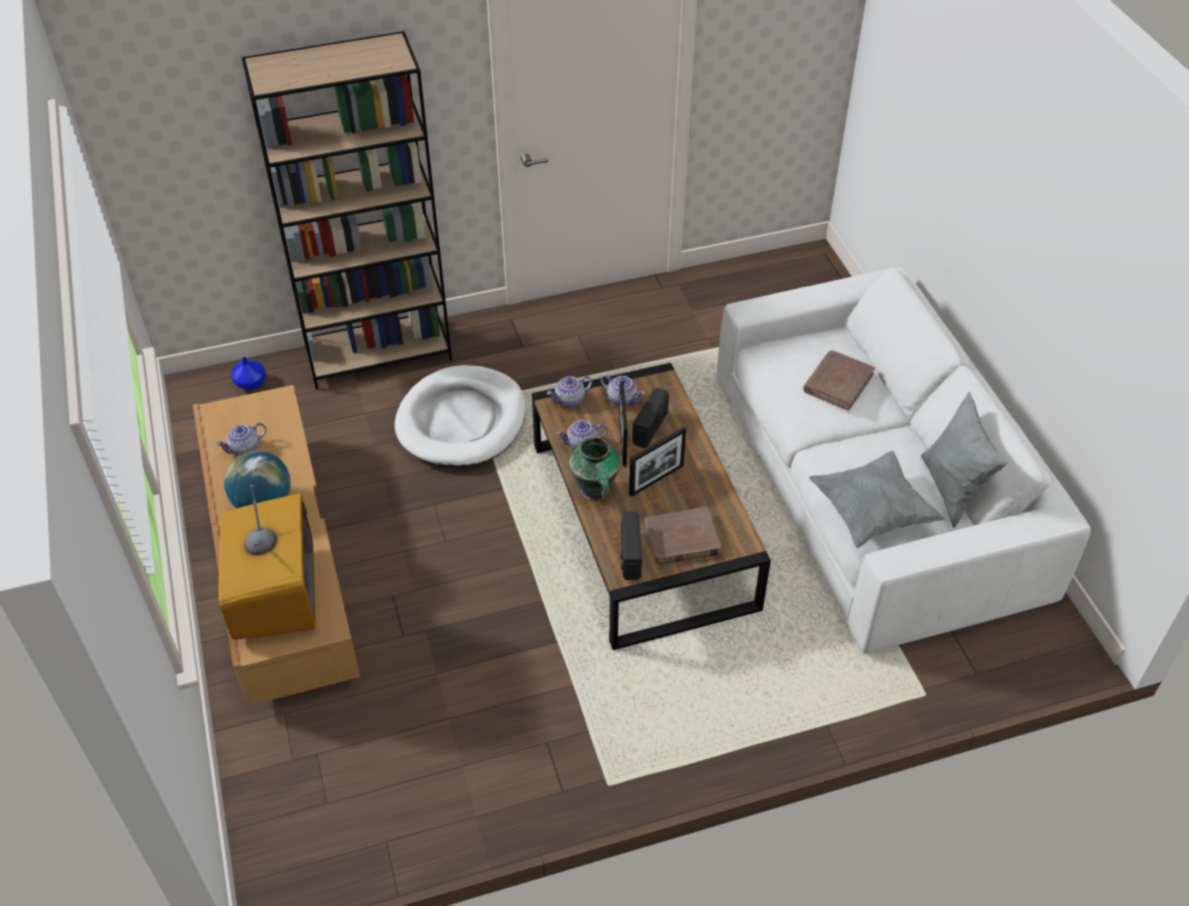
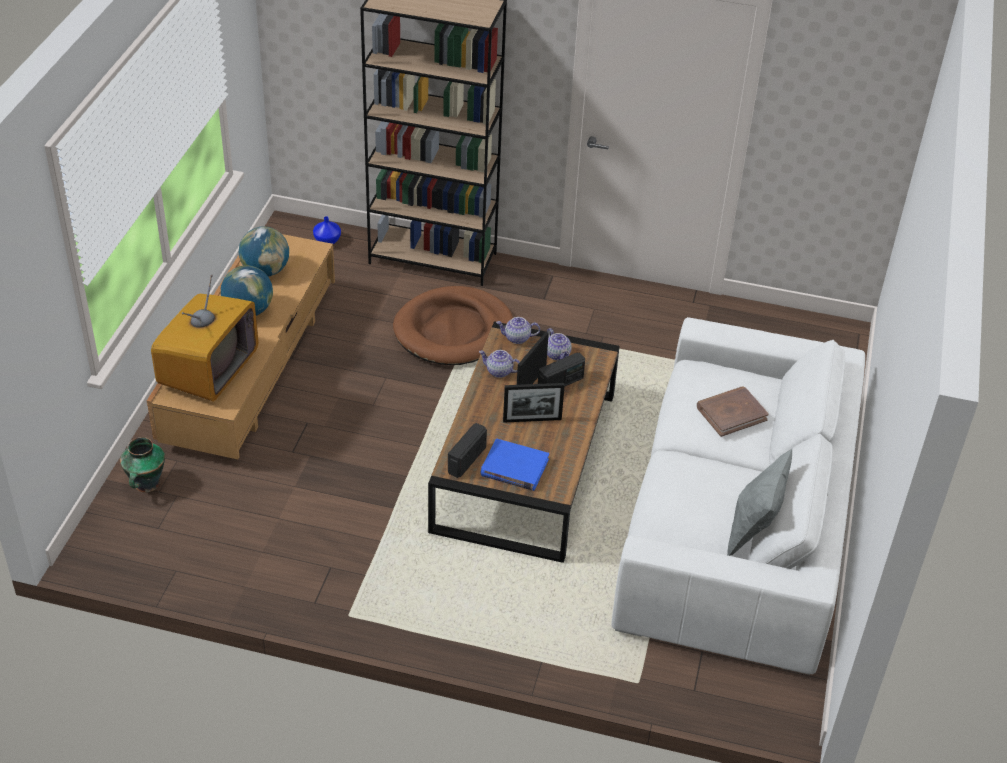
camera: 30 degrees right, 5 degrees down
teapot [216,422,266,456] -> globe [239,227,289,276]
white dog bed [395,365,526,467] -> brown dog bed [393,286,513,365]
vase [569,437,621,501] -> vase moved to [120,437,165,493]
brown book [645,507,722,565] -> blue book [481,438,549,491]
grey pillow [809,451,945,548] -> none

